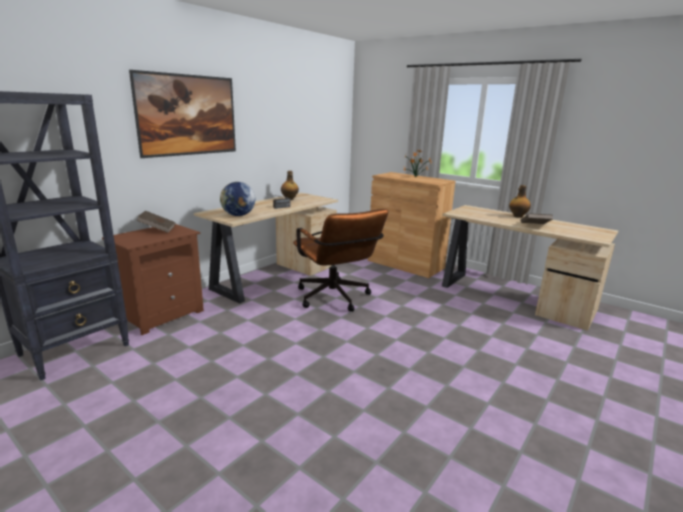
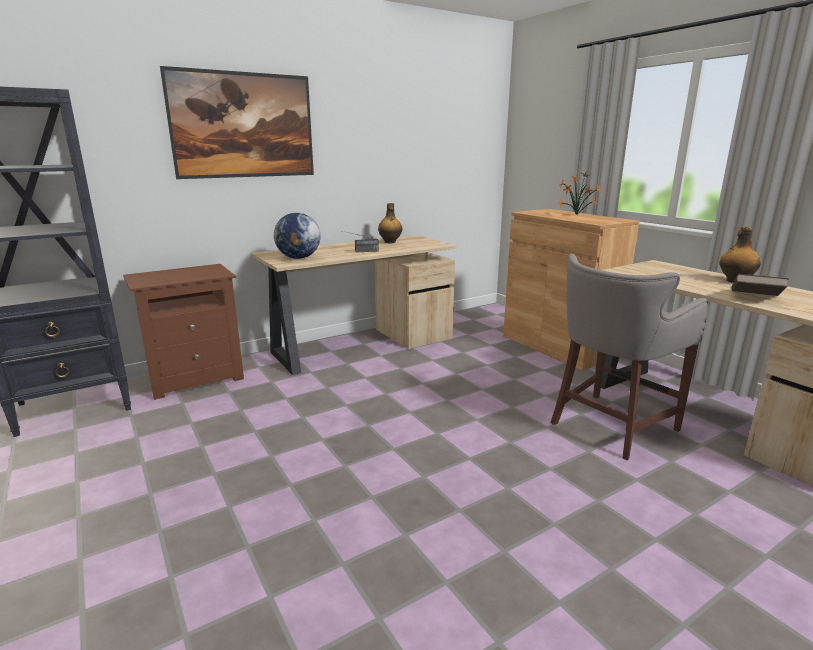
camera: 20 degrees right, 0 degrees up
brown book [136,211,176,233] -> none
brown office chair [293,209,388,312] -> none
none -> grey stool [551,254,709,461]

